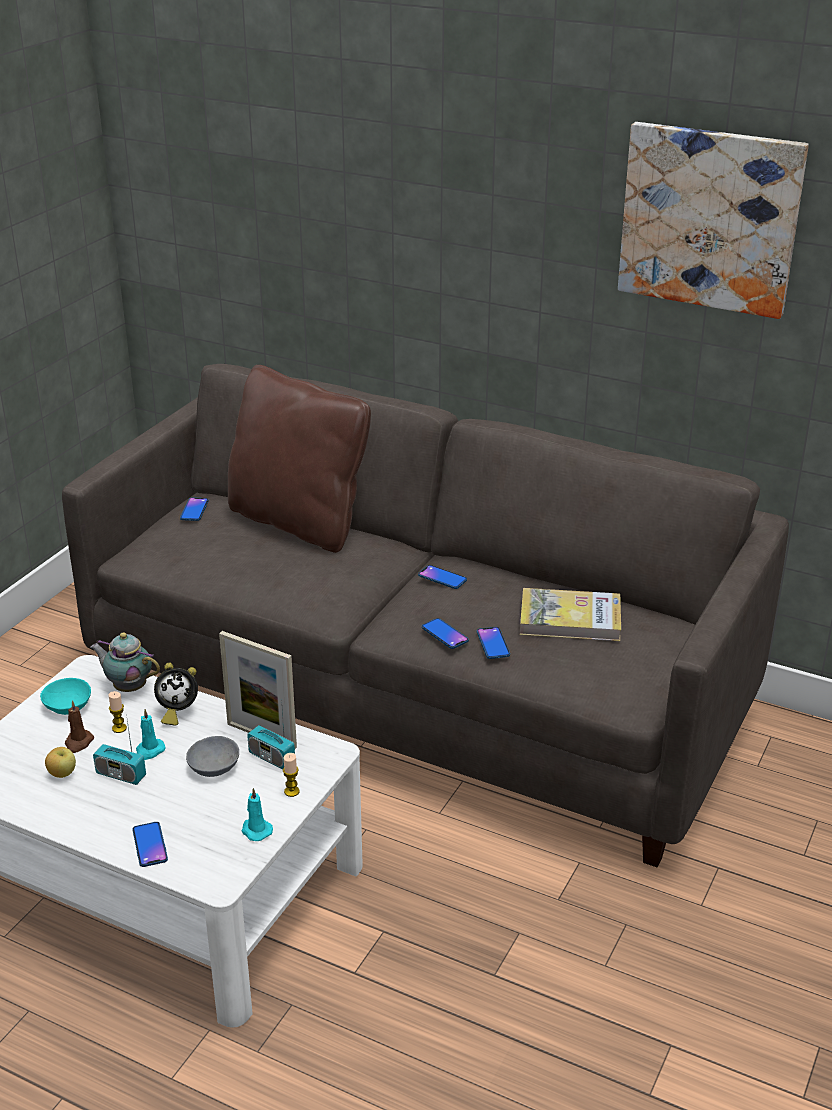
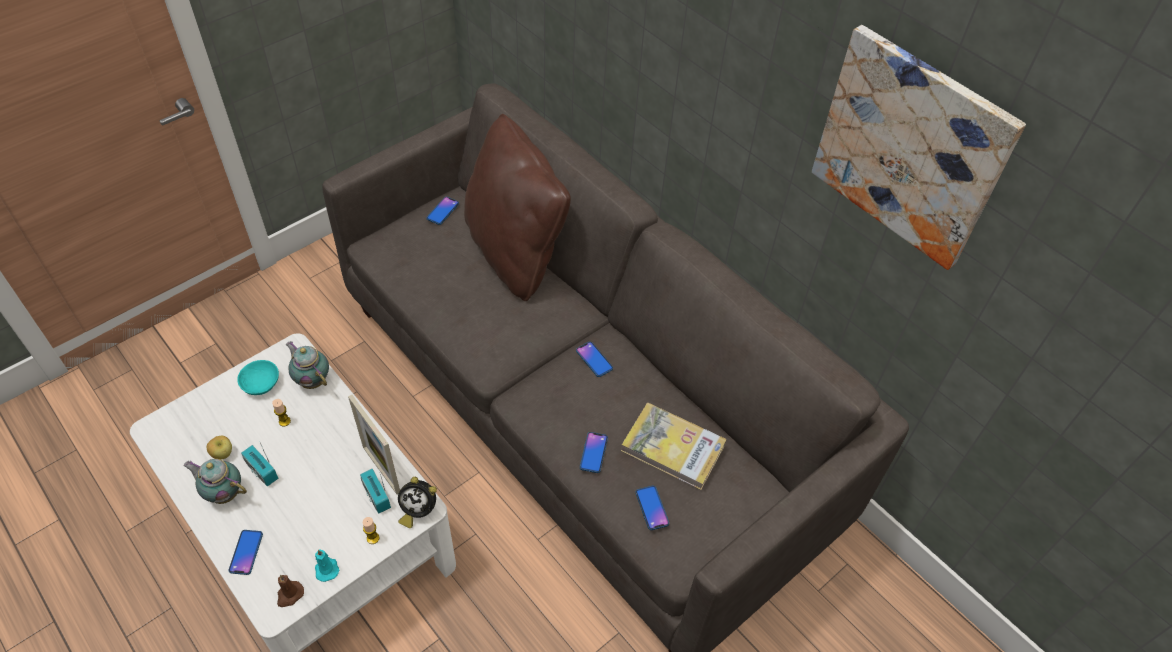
camera: 20 degrees right, 20 degrees up
brown candle [65,700,94,753] -> brown candle moved to [277,575,304,607]
turquoise candle [136,709,165,760] -> none
alarm clock [154,663,198,726] -> alarm clock moved to [398,477,437,528]
grey bowl [186,736,239,777] -> none
phone [422,618,469,649] -> phone moved to [635,486,669,530]
none -> teapot [183,459,247,504]

